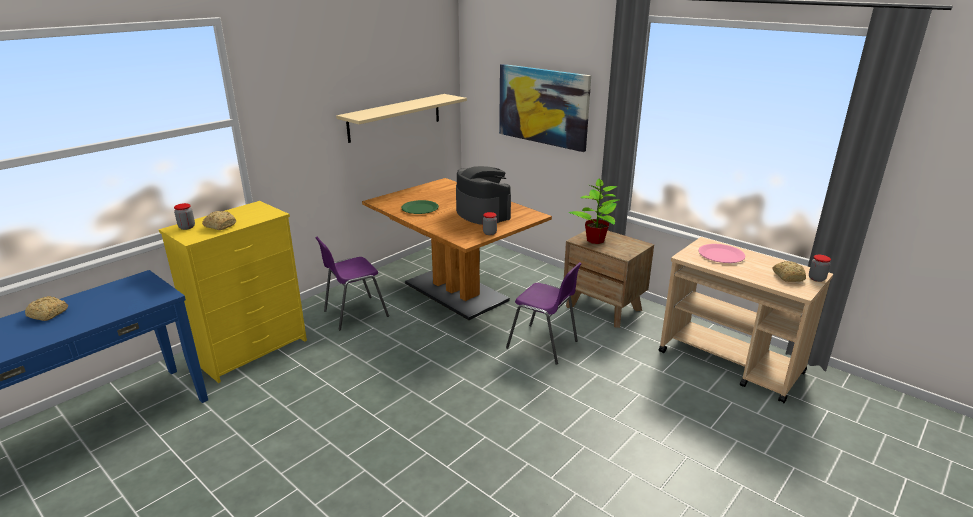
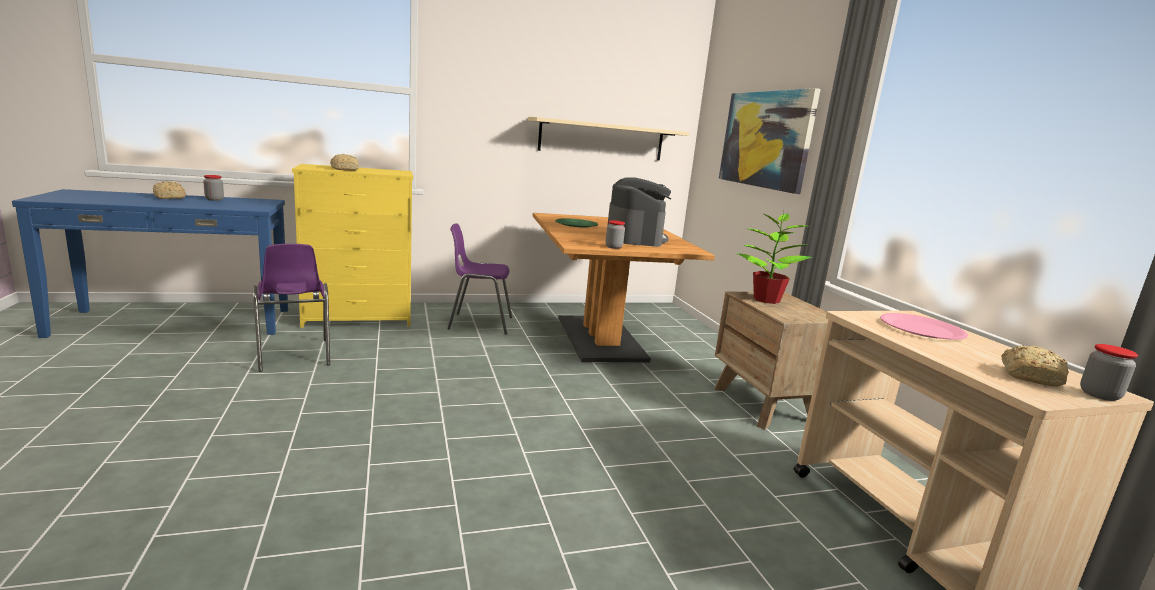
camera: 30 degrees right, 10 degrees down
jar [174,203,195,230] -> jar moved to [203,175,224,201]
purple chair [506,262,582,365] -> purple chair moved to [253,244,330,372]

